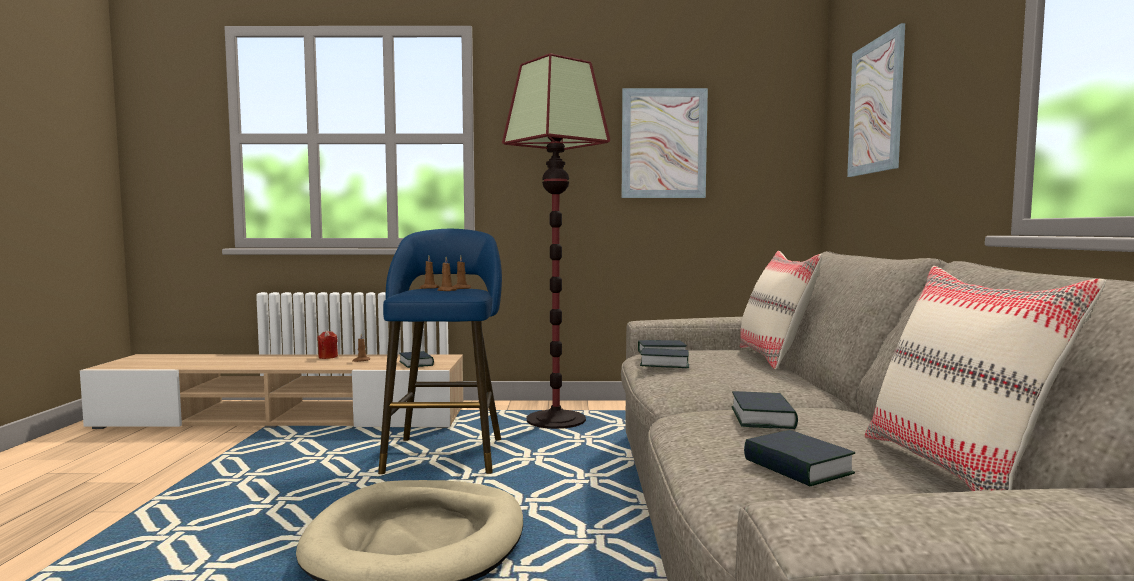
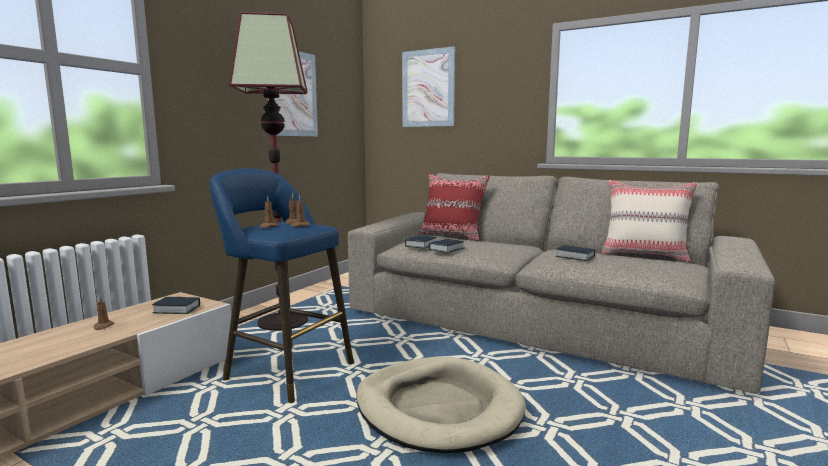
camera: 60 degrees left, 5 degrees up
red candle [317,330,338,359] -> none
beige pillow [740,251,822,370] -> red pillow [419,174,490,241]
book [744,430,855,486] -> none

